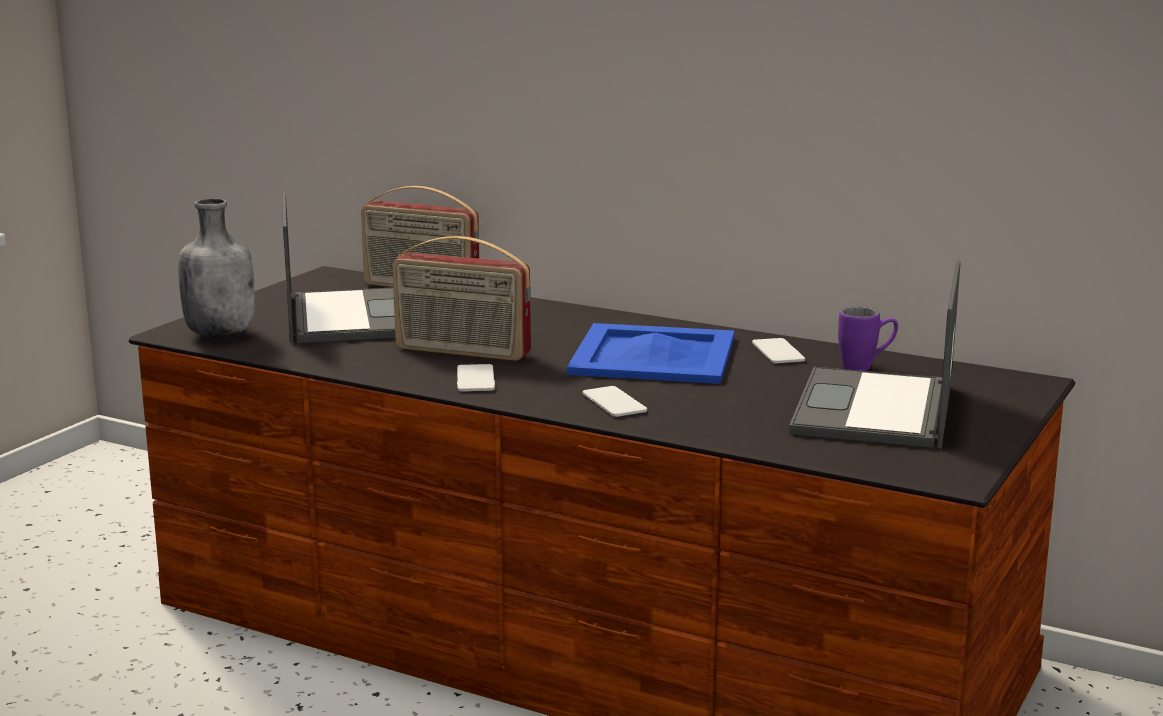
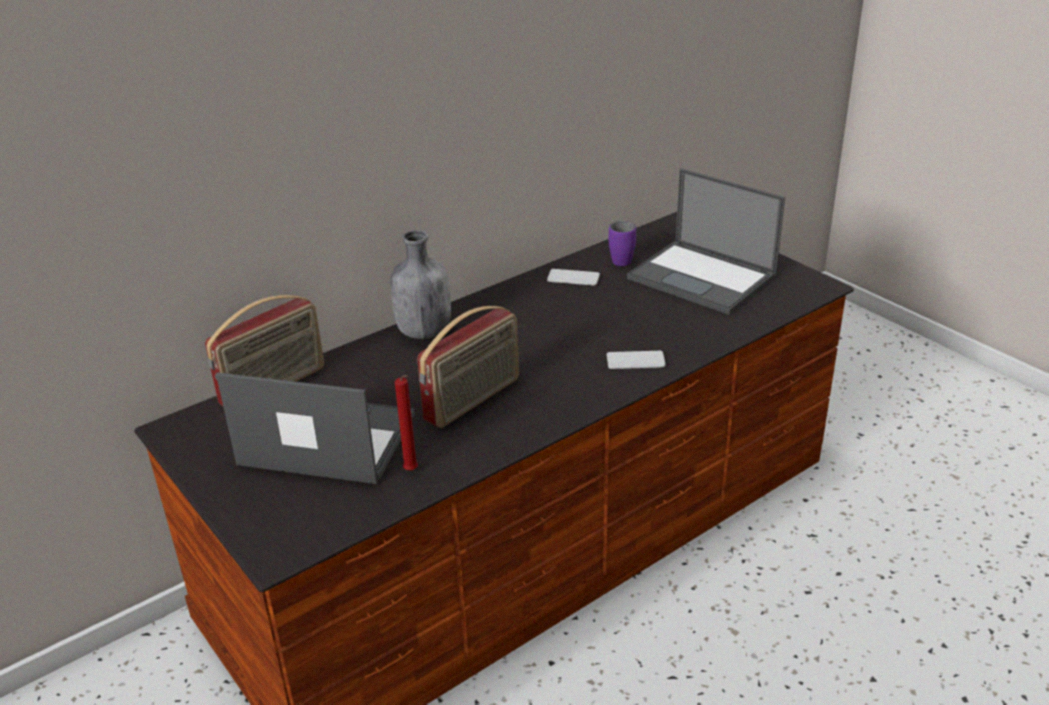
camera: 65 degrees left, 15 degrees up
grey bottle [178,198,255,338] -> grey bottle moved to [390,230,451,339]
phone [457,364,495,392] -> none
blue tray [567,323,734,384] -> none
none -> red candle [395,375,418,471]

